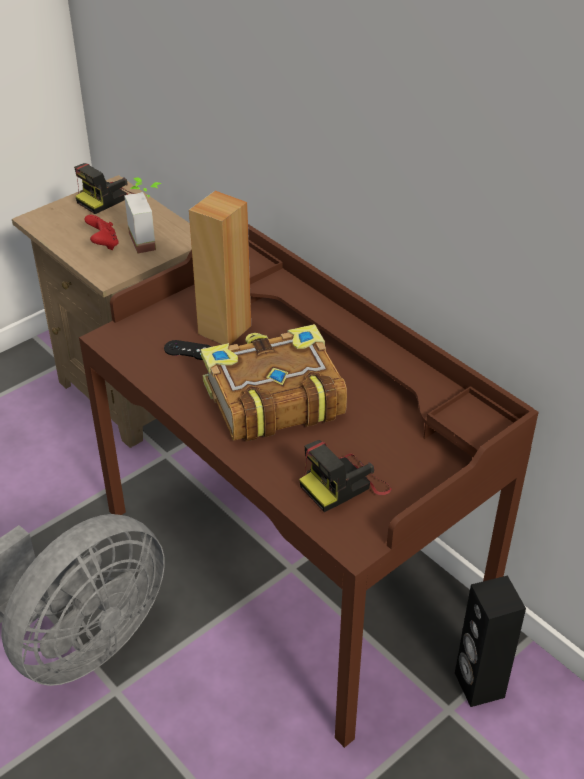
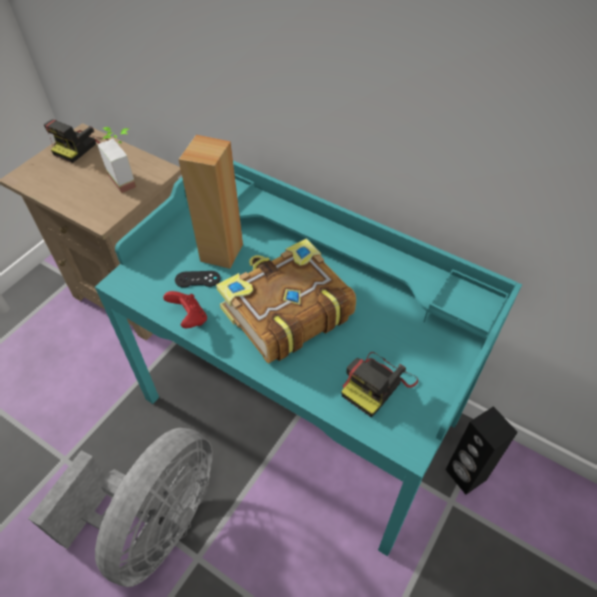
camera: 15 degrees left, 10 degrees up
brown desk [79,224,539,748] -> turquoise desk [95,161,522,556]
red game controller [84,215,119,250] -> red game controller moved to [163,291,207,328]

